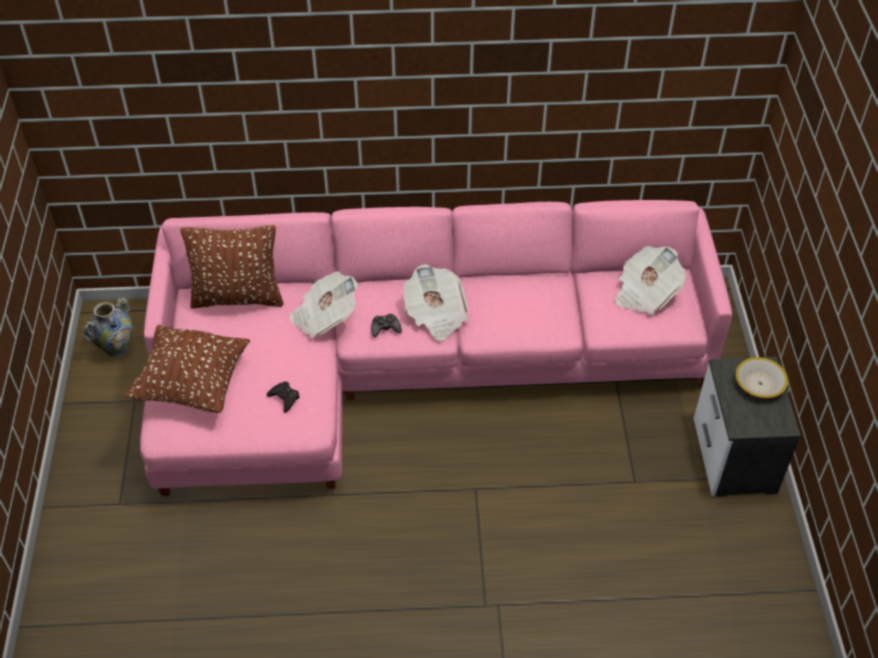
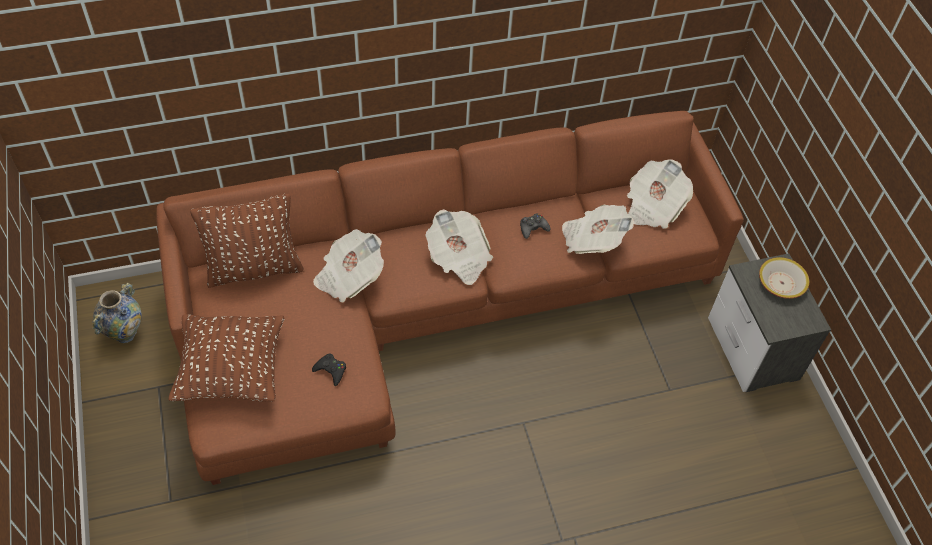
camera: 15 degrees left, 5 degrees up
pink sofa [140,200,732,496] -> brown sofa [156,111,744,485]
black game controller [371,314,402,337] -> black game controller moved to [520,214,551,239]
none -> newspaper [562,205,634,254]

